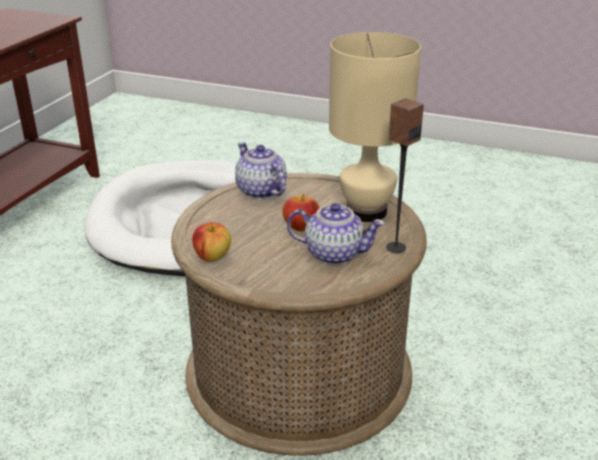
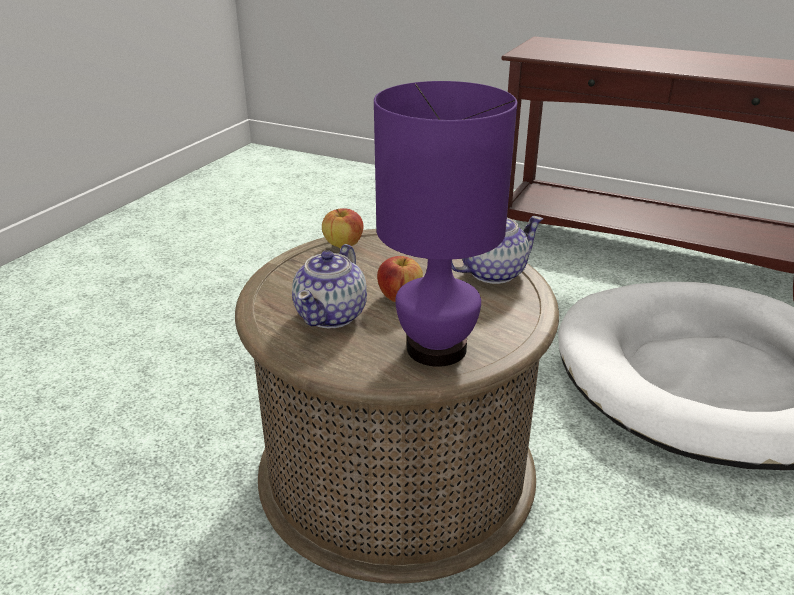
camera: 95 degrees right, 0 degrees up
beige table lamp [329,32,421,222] -> purple table lamp [374,81,517,367]
speaker [386,98,424,253] -> none

